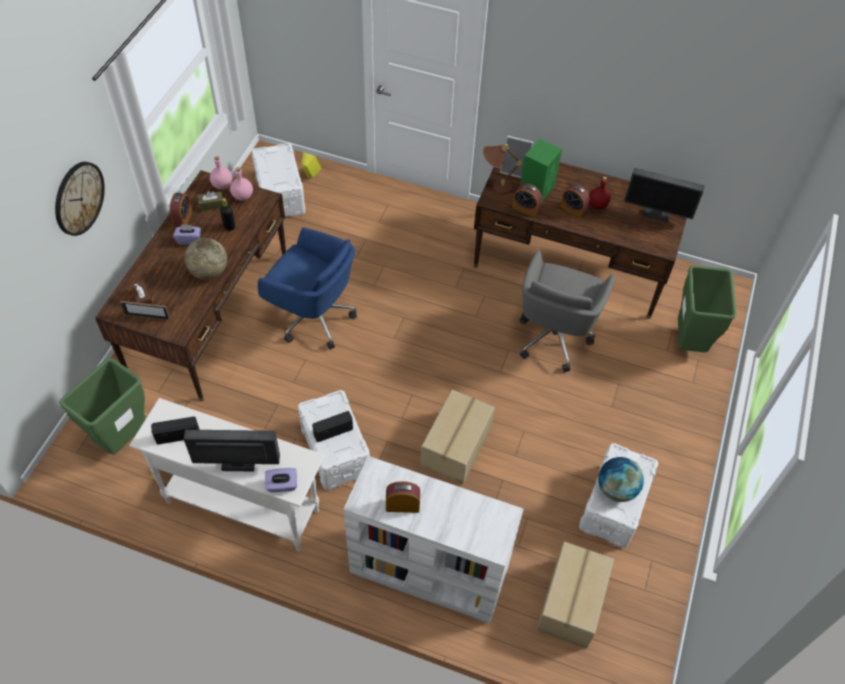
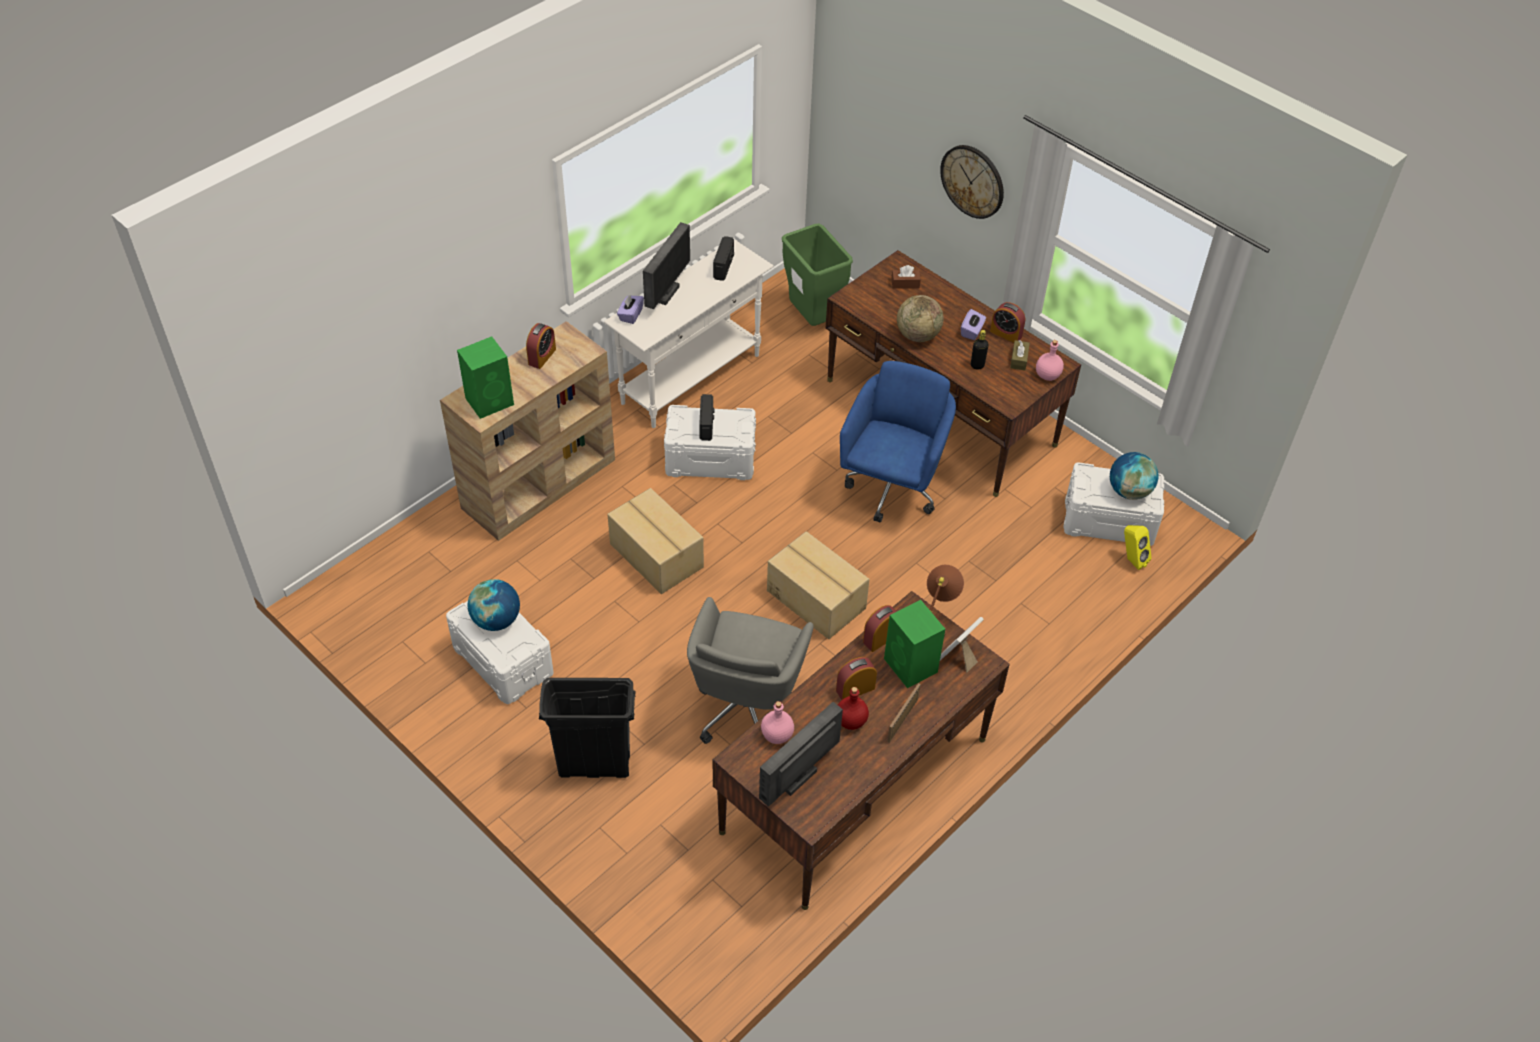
camera: 115 degrees right, 5 degrees down
picture frame [120,301,170,320] -> picture frame moved to [887,683,921,743]
pink bottle [230,167,253,201] -> pink bottle moved to [761,701,794,744]
blue office chair [258,228,357,349] -> blue office chair turned 150 degrees clockwise [840,361,956,523]
white bookcase [343,456,524,624] -> brown bookcase [440,321,615,541]
grey office chair [520,250,615,372] -> grey office chair turned 120 degrees counterclockwise [687,597,814,744]
cardboard box [536,541,614,648] -> cardboard box moved to [767,531,869,639]
green trash can [678,265,737,352] -> none
none -> green speaker [457,336,514,419]
none -> black trash can [539,678,636,778]
none -> globe [1110,452,1159,500]

